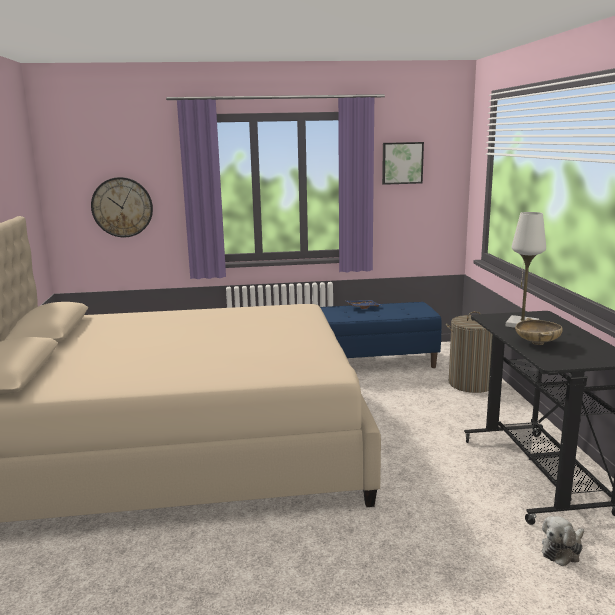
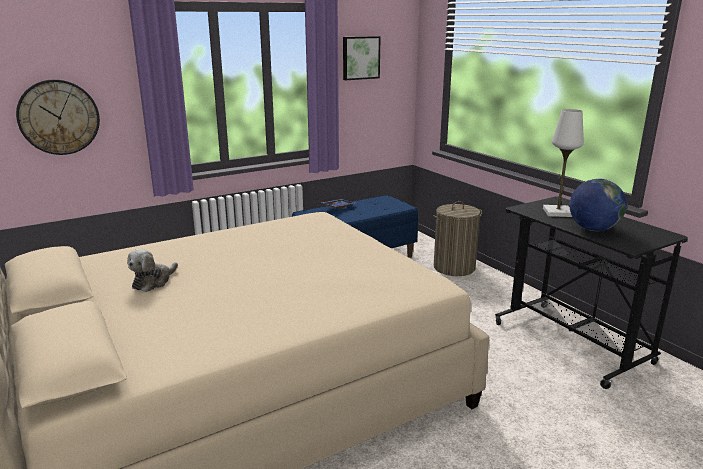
camera: 25 degrees left, 5 degrees up
beige bowl [515,318,563,345] -> globe [570,179,627,231]
plush toy [542,516,584,566] -> plush toy moved to [127,249,178,292]

